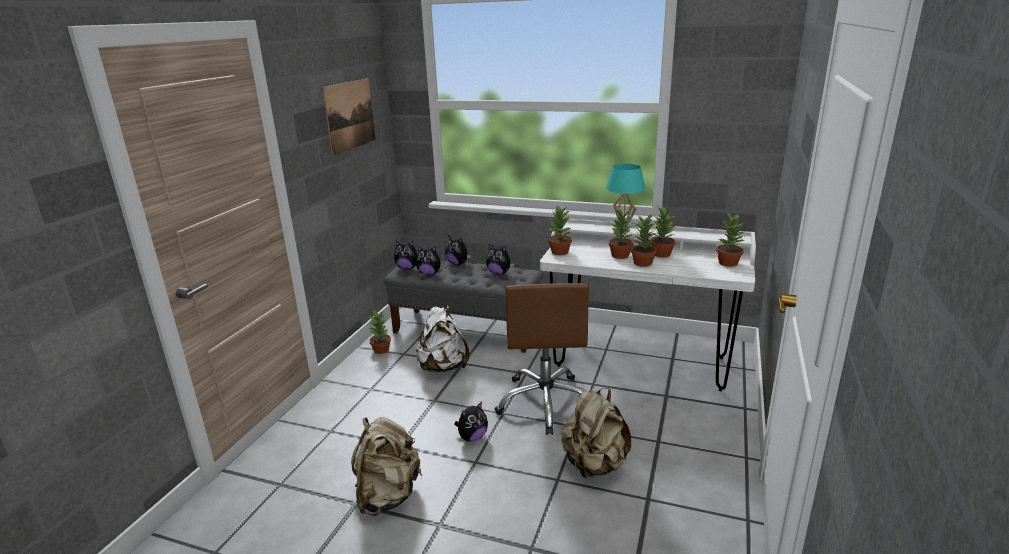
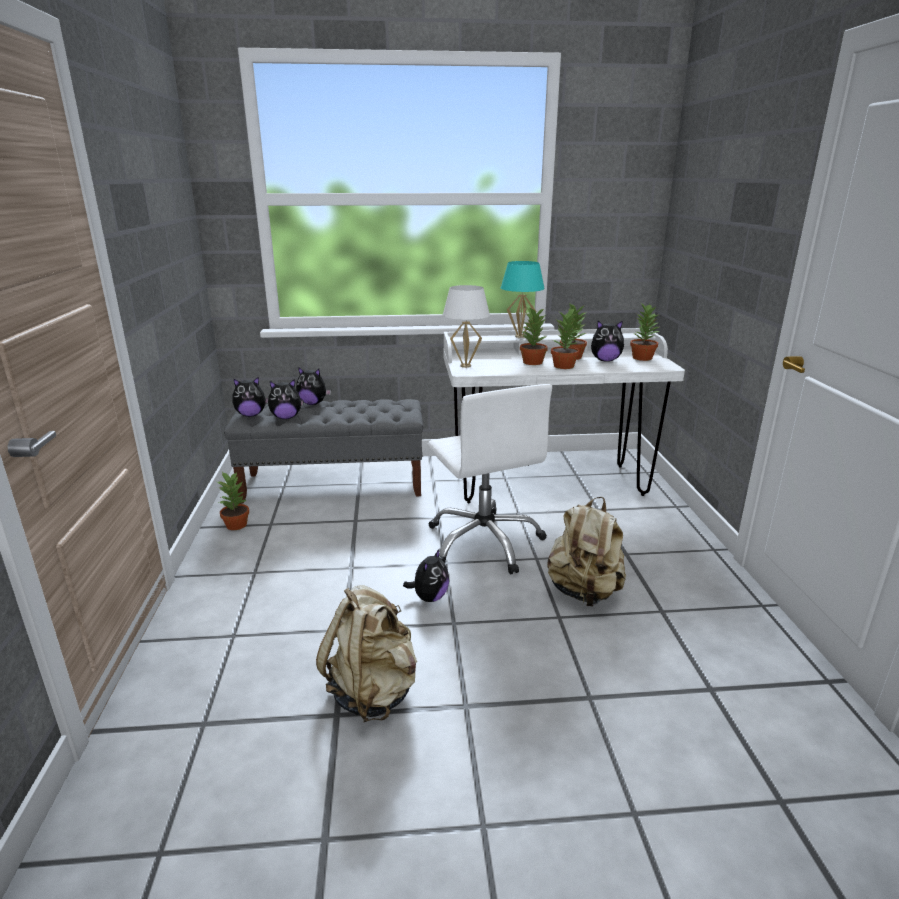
camera: 25 degrees left, 0 degrees up
picture [322,78,376,156] -> none
white backpack [416,306,470,372] -> none
plush toy [486,244,515,275] -> plush toy moved to [591,321,624,362]
brown office chair [494,283,589,435] -> white office chair [428,384,552,574]
potted plant [548,205,572,255] -> white table lamp [443,285,490,368]

